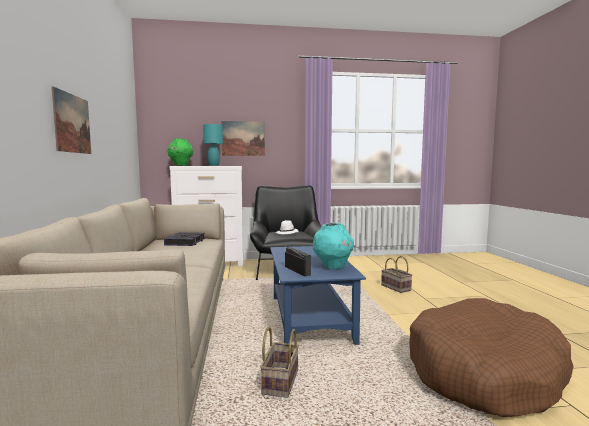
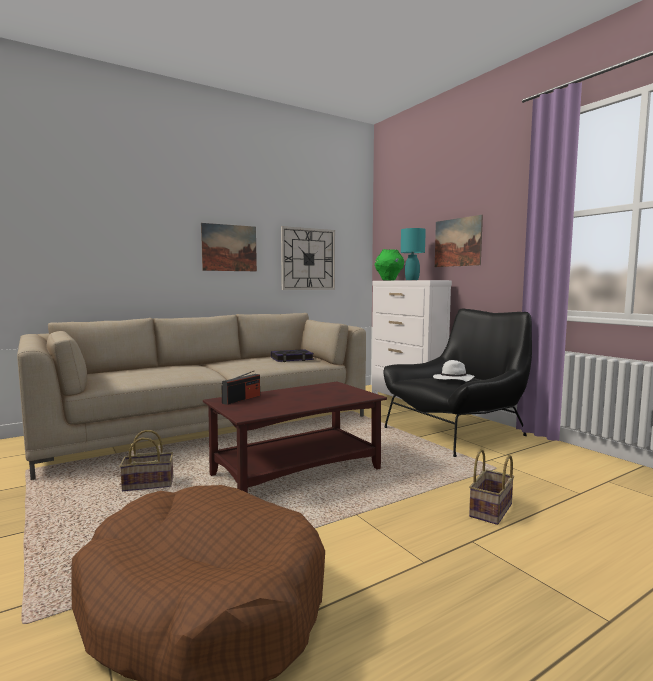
camera: 65 degrees right, 0 degrees up
blue coffee table [270,246,366,345] -> brown coffee table [203,382,387,493]
turquoise vase [313,223,354,269] -> none
none -> wall clock [281,226,335,290]

